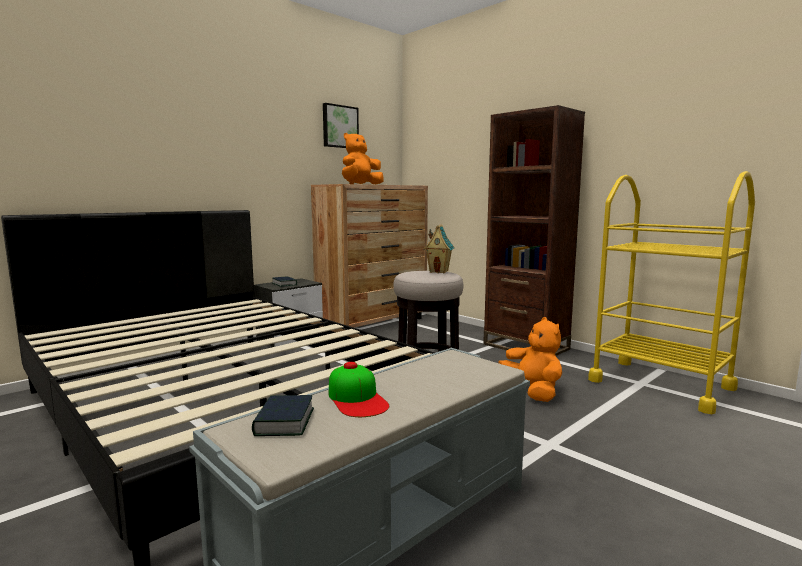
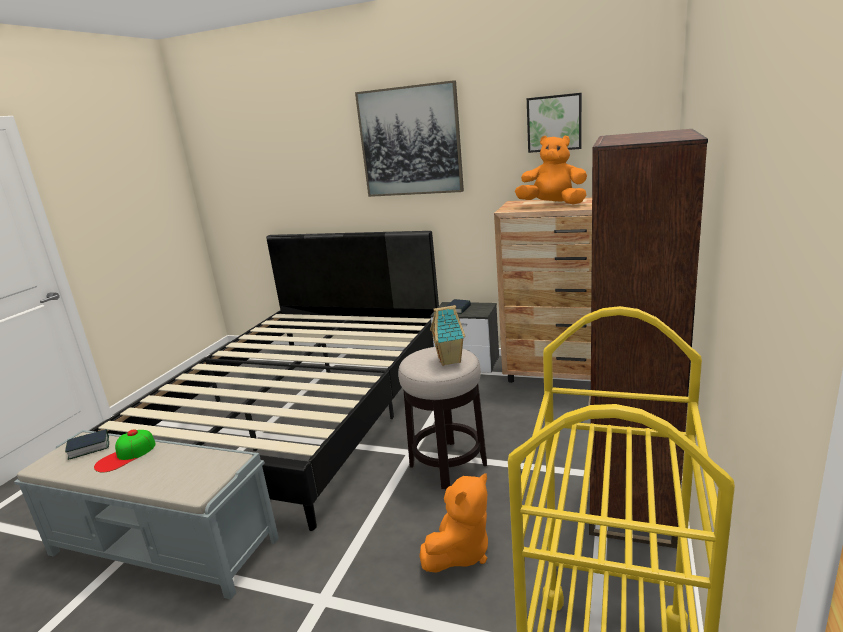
camera: 65 degrees right, 10 degrees up
none -> picture [355,80,464,197]

